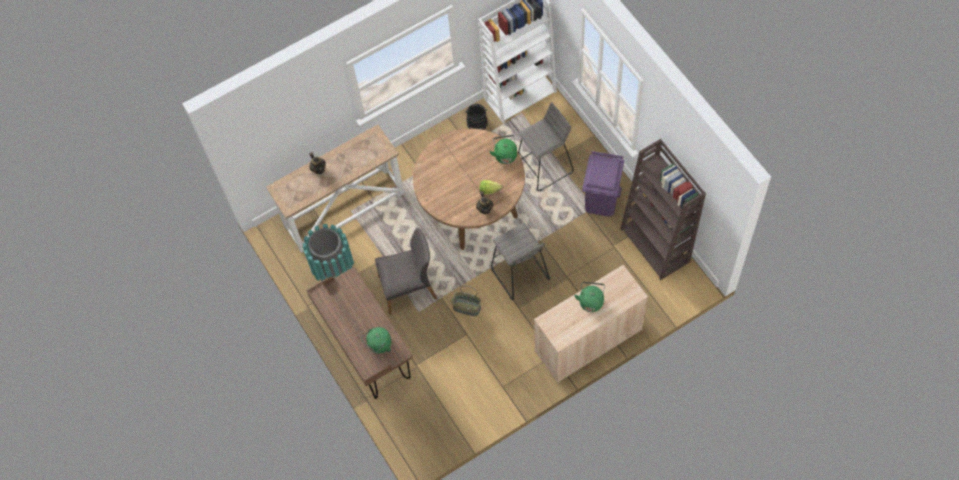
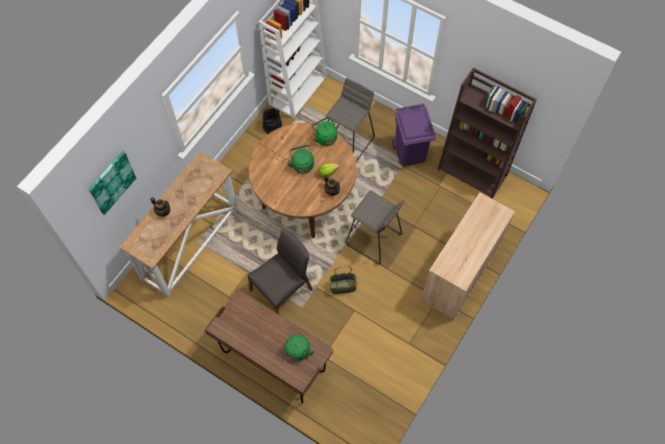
camera: 30 degrees left, 0 degrees up
turquoise trash can [303,224,354,281] -> none
green kettle [574,282,605,312] -> green kettle moved to [287,145,314,174]
none -> picture [89,151,136,215]

